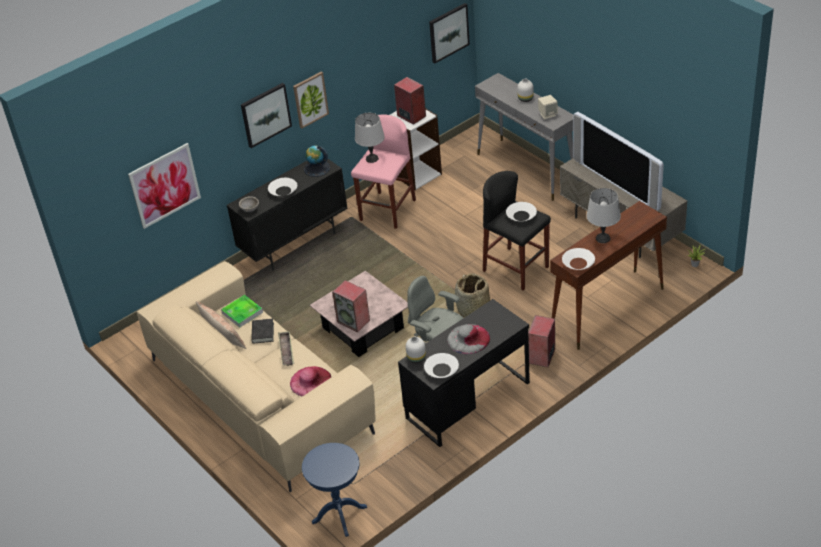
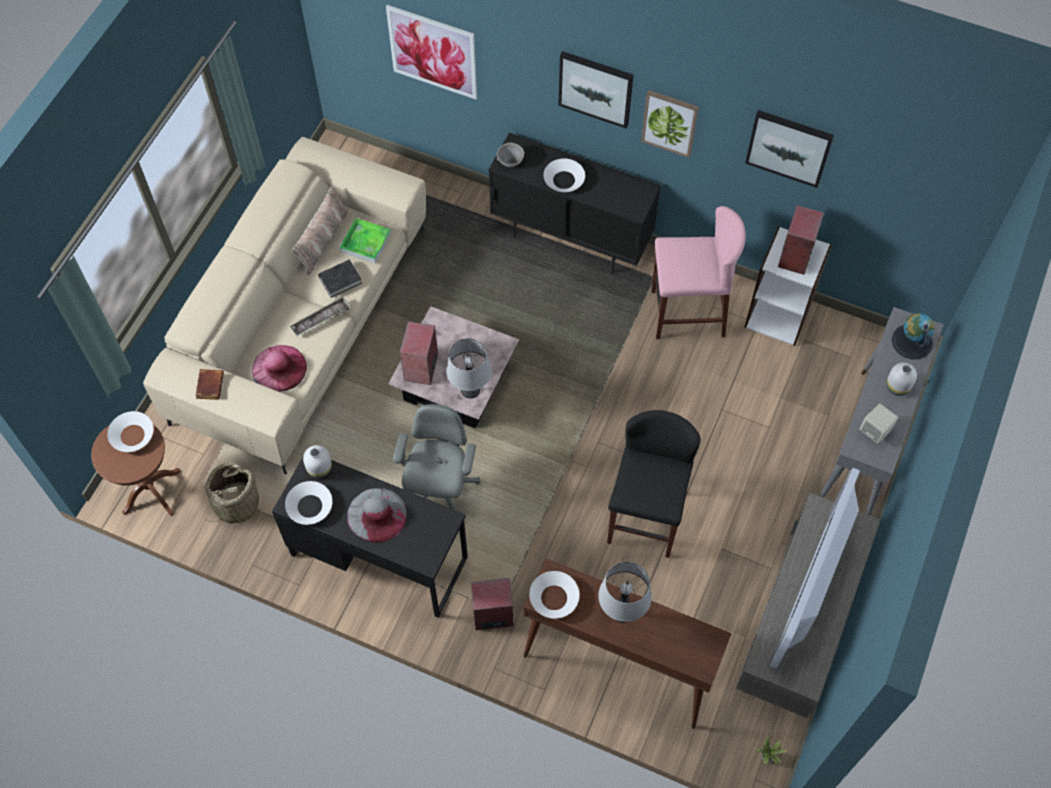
camera: 60 degrees right, 20 degrees up
blue side table [302,443,367,537] -> brown side table [91,425,181,516]
globe [304,145,330,177] -> globe moved to [892,313,935,360]
grey table lamp [355,113,385,163] -> grey table lamp moved to [446,338,492,399]
picture [429,3,470,63] -> picture moved to [745,110,834,188]
basket [455,273,490,318] -> basket moved to [205,462,259,524]
white bowl [506,202,537,221] -> white bowl moved to [107,411,153,452]
none -> brown book [195,369,224,400]

